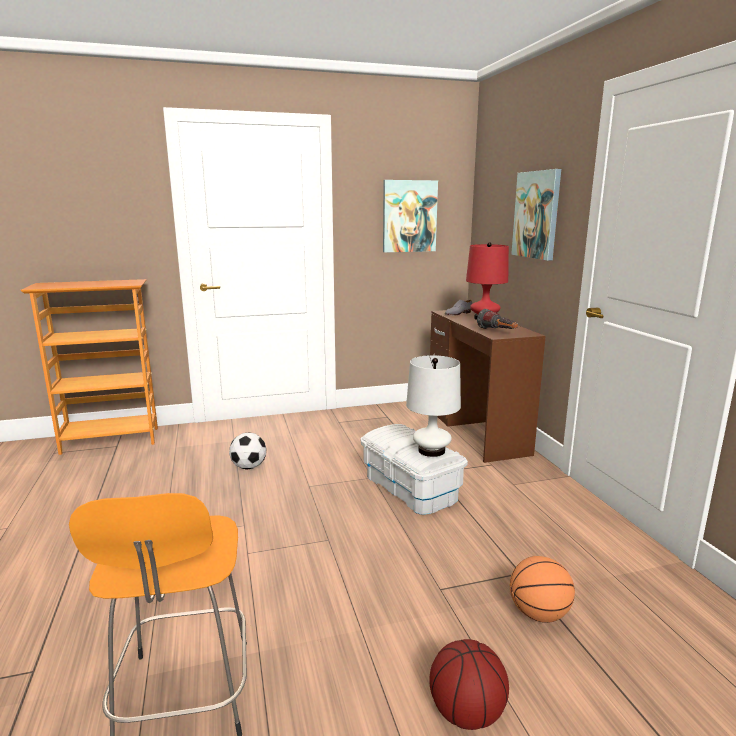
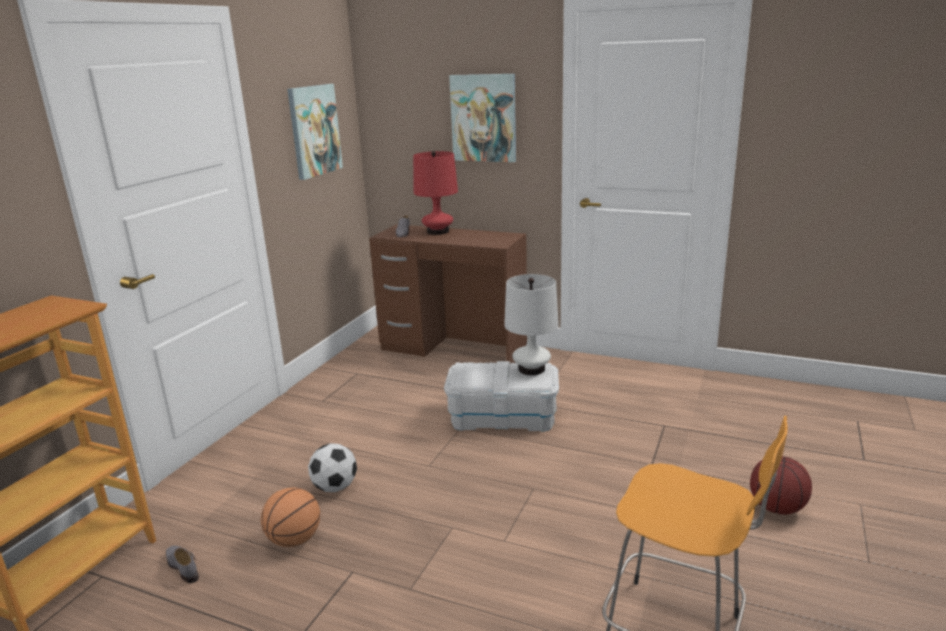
camera: 50 degrees left, 5 degrees up
flashlight [477,309,518,329] -> none
basketball [510,556,575,623] -> basketball moved to [261,487,320,547]
none -> grey shoe [166,546,199,583]

